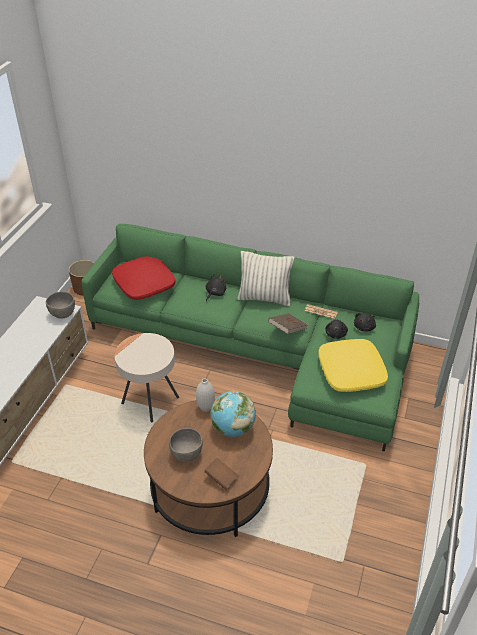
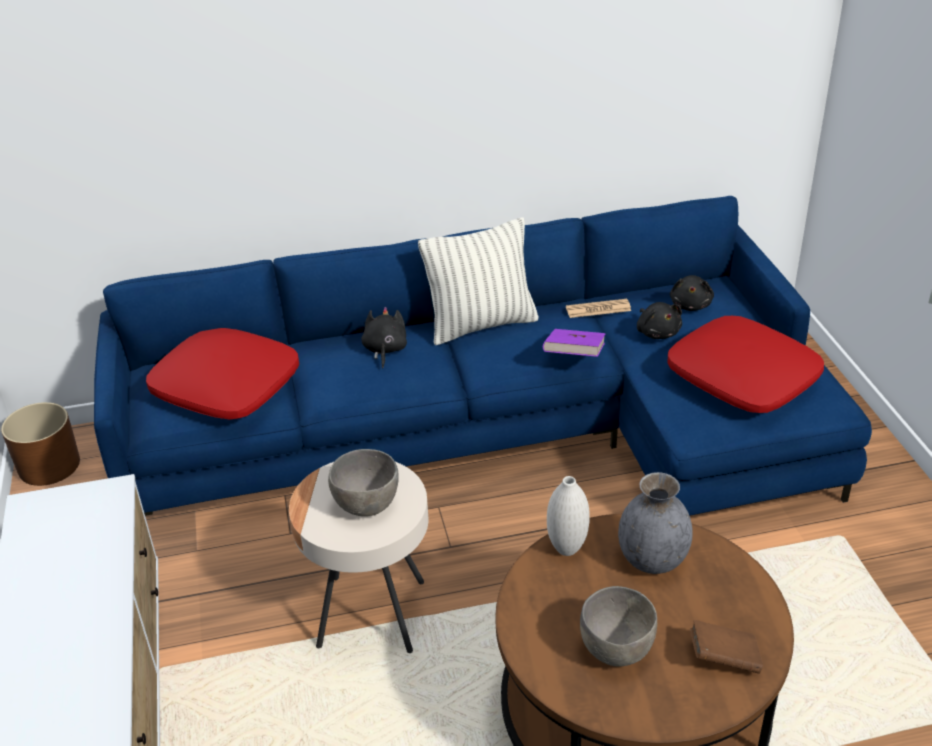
camera: 30 degrees left, 5 degrees down
grey bowl [46,292,75,319] -> grey bowl moved to [328,449,399,516]
green sofa [82,224,419,451] -> blue sofa [94,196,872,516]
globe [211,391,256,437] -> grey vase [618,472,693,574]
brown book [268,313,308,334] -> purple book [543,329,606,357]
yellow pillow [318,339,388,392] -> red pillow [667,316,824,413]

